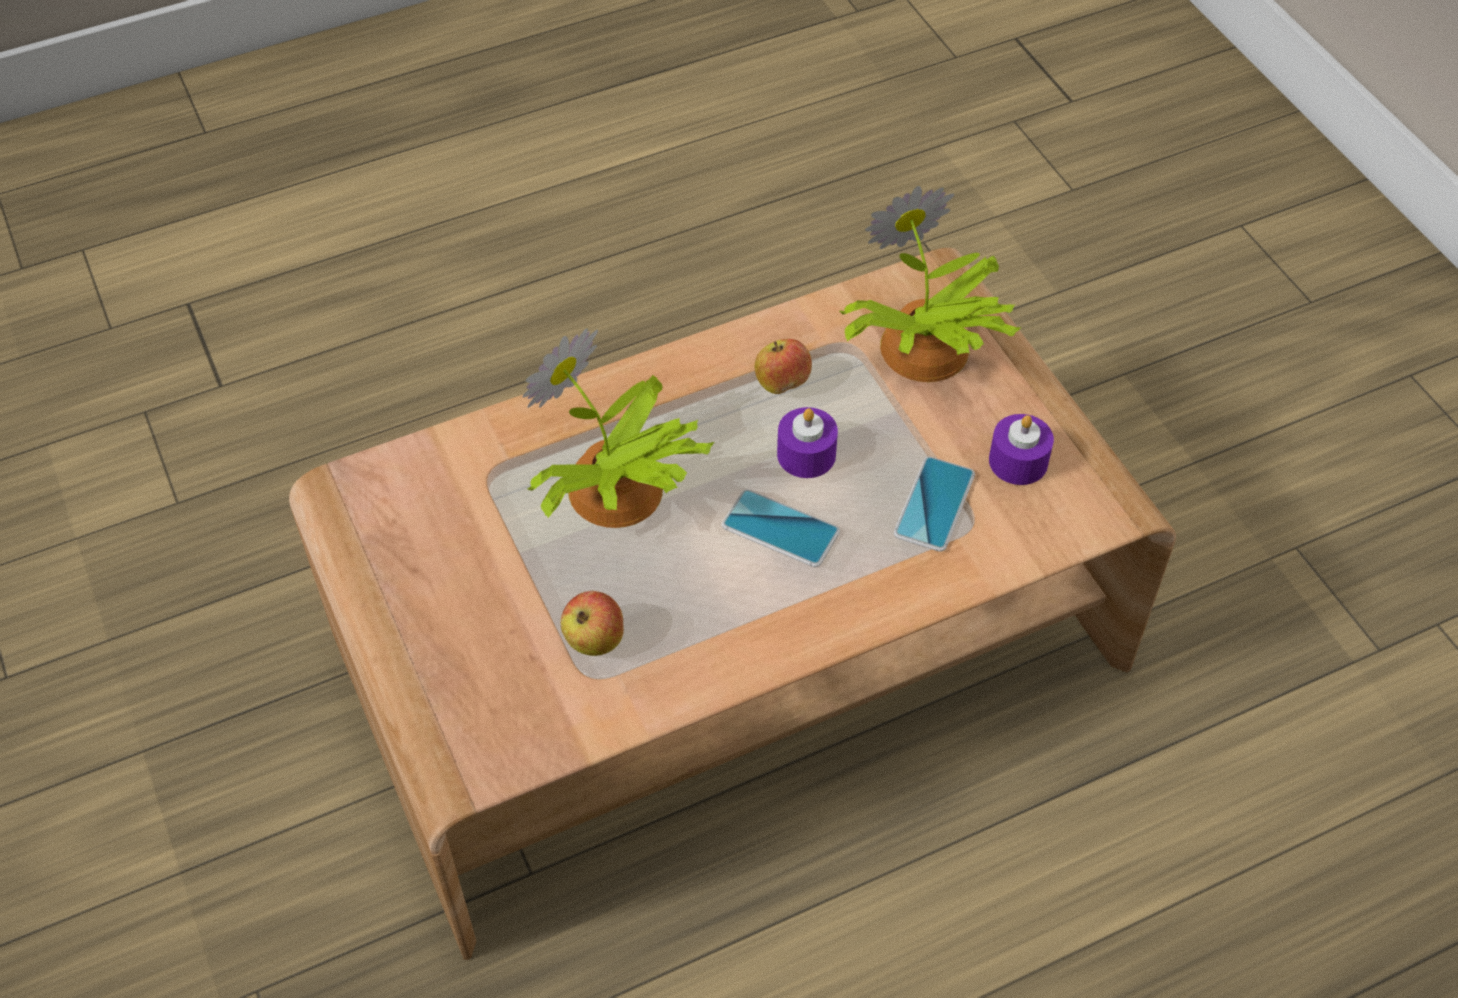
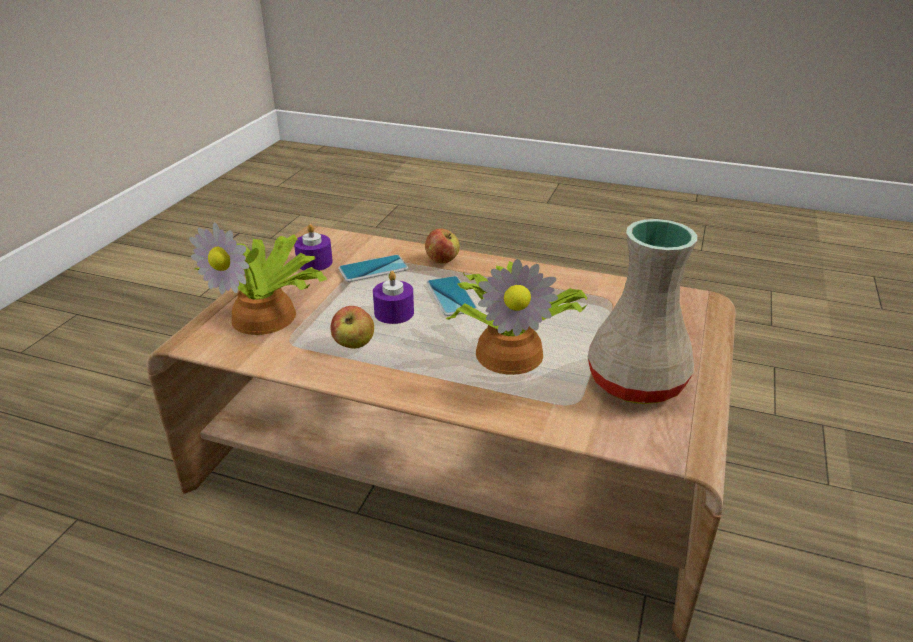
camera: 135 degrees left, 20 degrees down
apple [561,591,624,656] -> apple moved to [425,229,460,263]
none -> beige vase [588,219,697,404]

